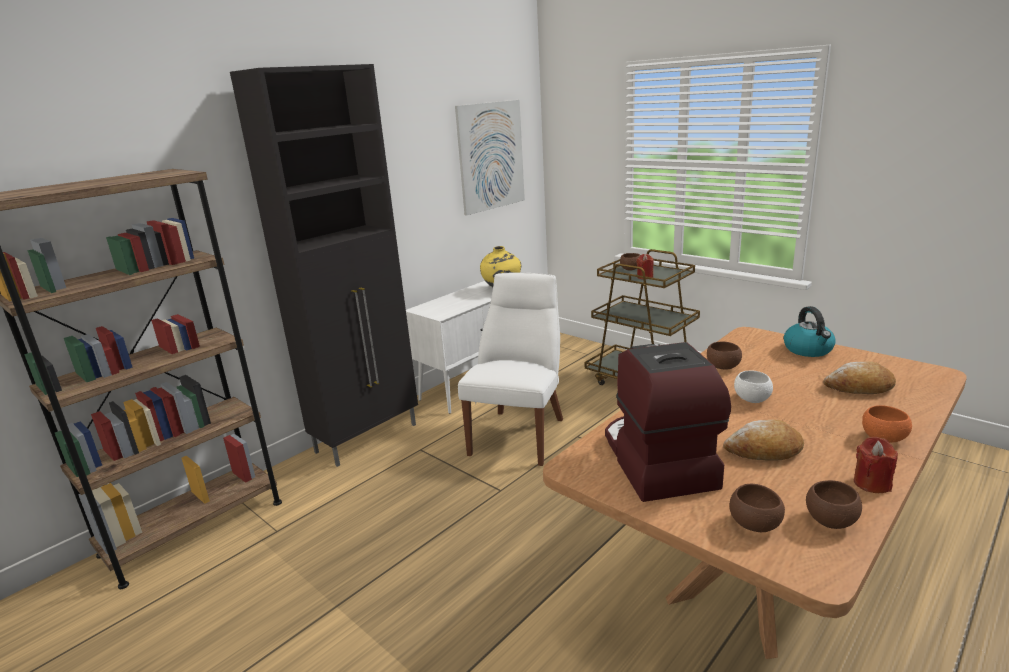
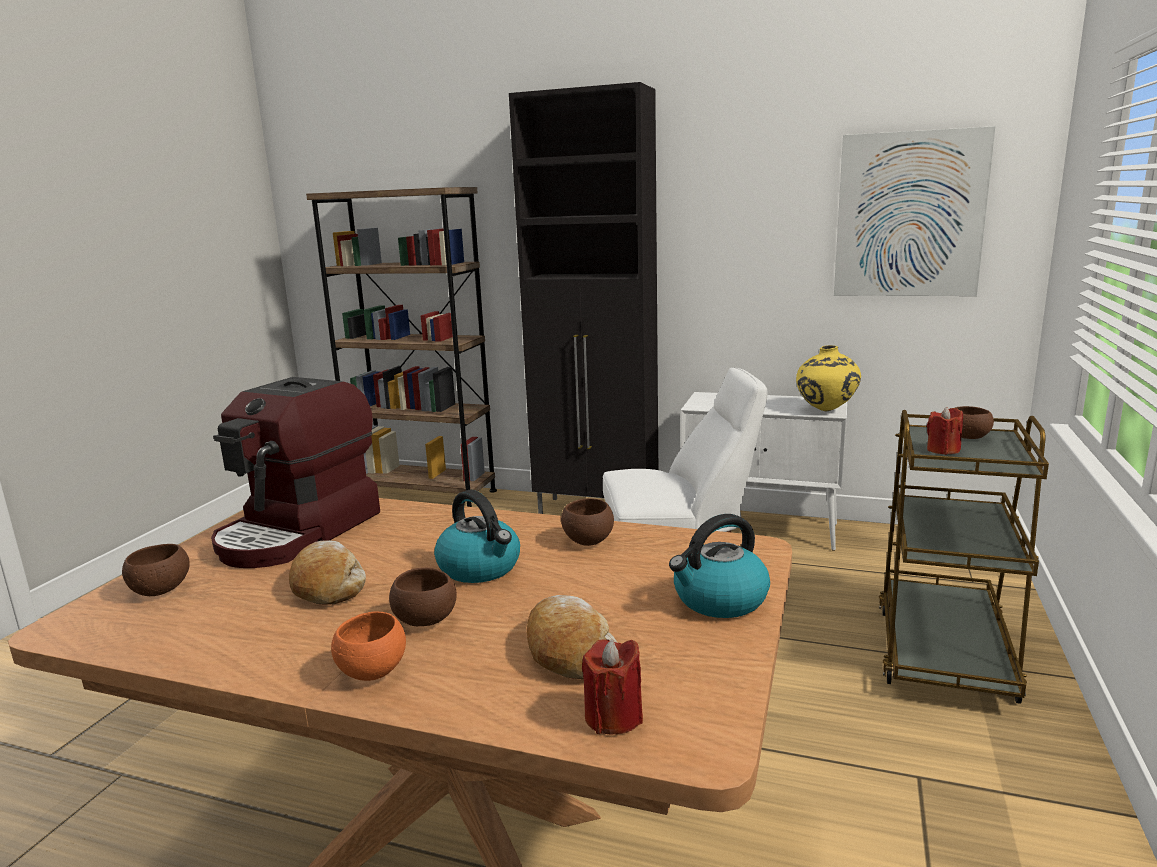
camera: 65 degrees right, 5 degrees down
coffee machine [605,342,731,502] -> coffee machine turned 150 degrees clockwise [211,377,380,568]
white bowl [734,371,773,403] -> kettle [434,490,520,583]
brown bowl [806,480,862,529] -> brown bowl moved to [389,568,457,626]
red candle [854,437,898,493] -> red candle moved to [582,639,643,735]

